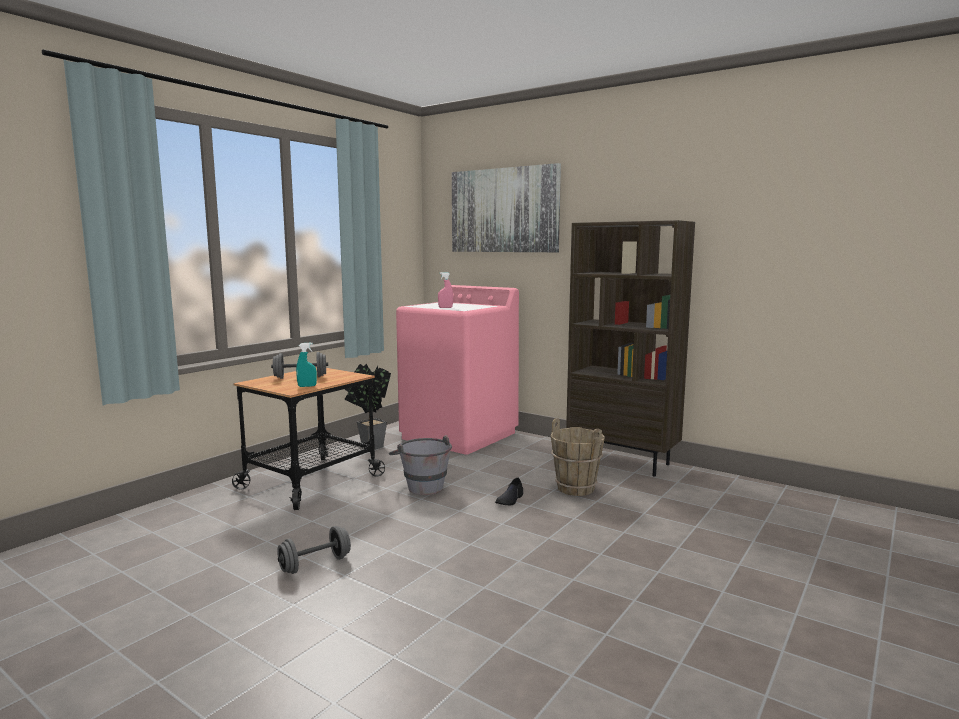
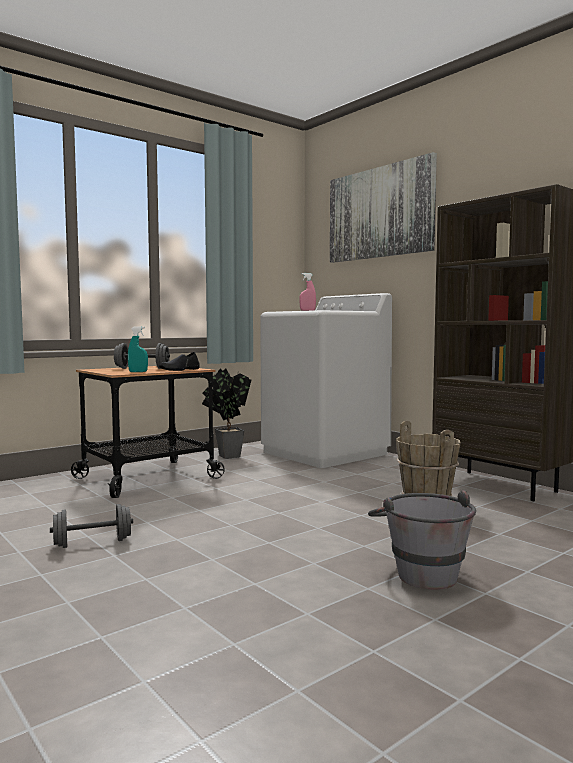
camera: 15 degrees right, 5 degrees down
grey bucket [389,435,452,495] -> grey bucket moved to [368,490,476,590]
pink washing machine [396,285,519,455] -> white washing machine [260,293,392,468]
black shoe [495,477,523,505] -> black shoe moved to [159,352,200,371]

